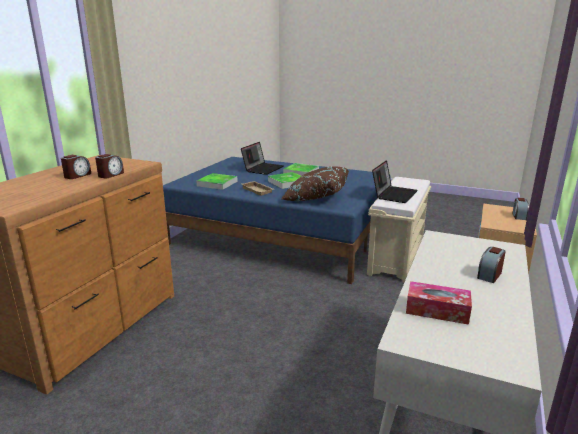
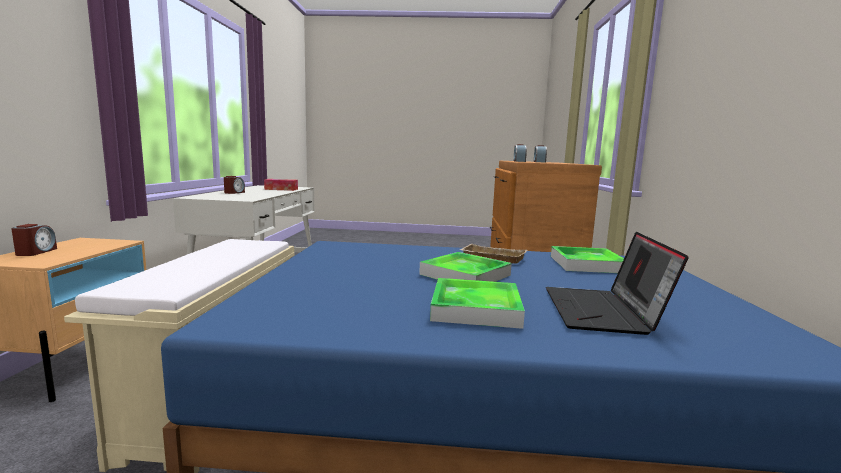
camera: 160 degrees right, 10 degrees down
brown pillow [281,166,349,201] -> none
laptop [372,160,418,203] -> none

